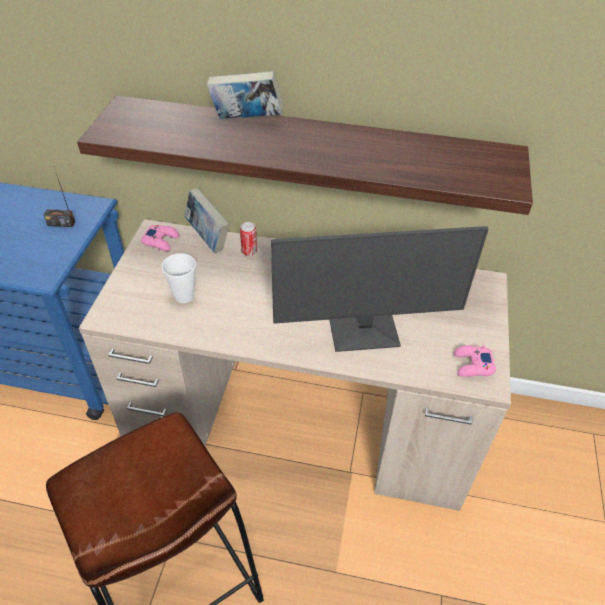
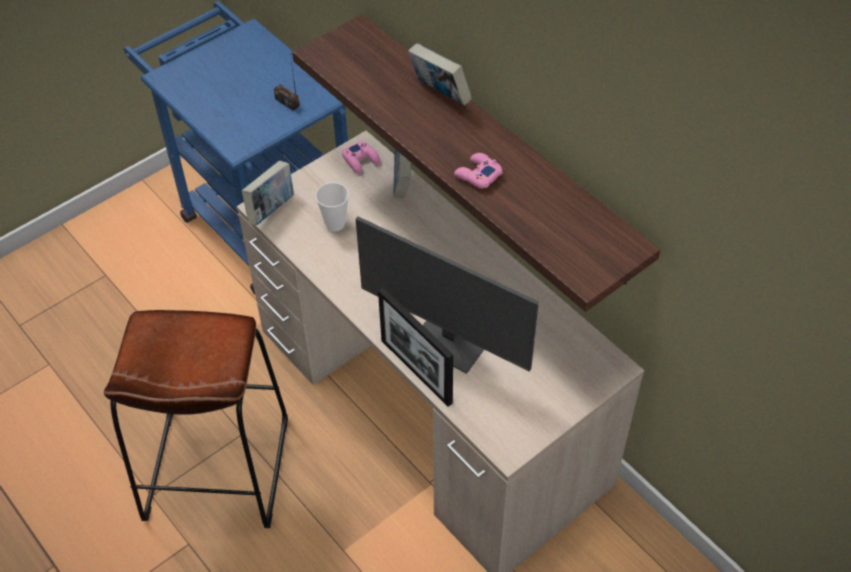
camera: 40 degrees right, 5 degrees up
can [240,222,257,256] -> none
pink game controller [454,345,496,377] -> pink game controller moved to [454,153,502,189]
none -> book [242,161,294,226]
none -> picture frame [378,287,453,407]

